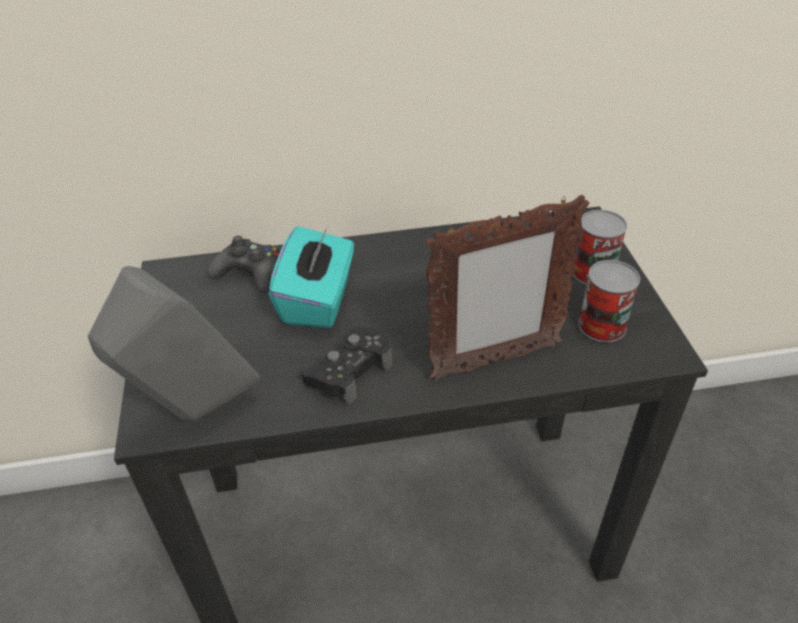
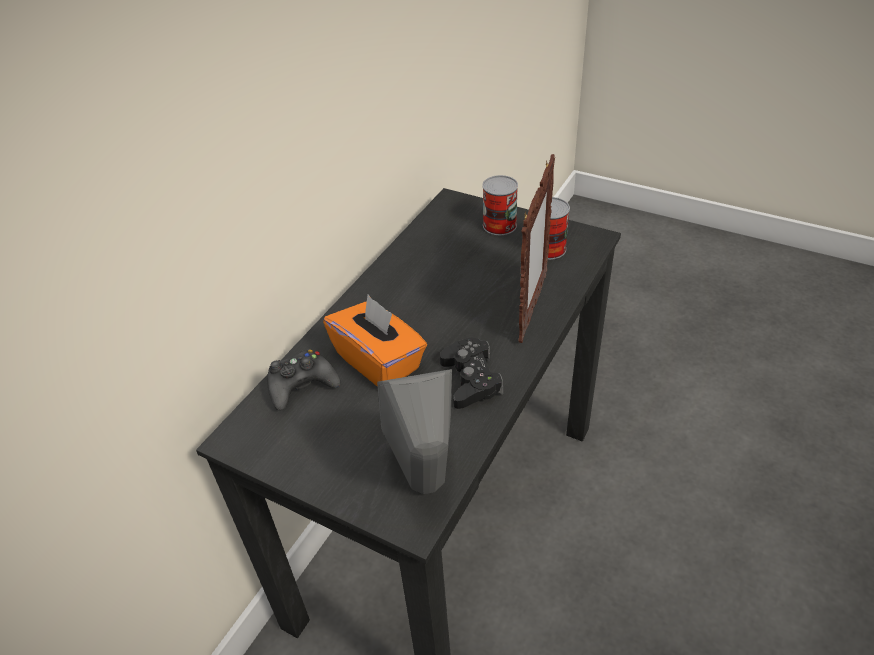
camera: 50 degrees left, 0 degrees up
turquoise tissue box [269,226,354,328] -> orange tissue box [323,294,427,387]

